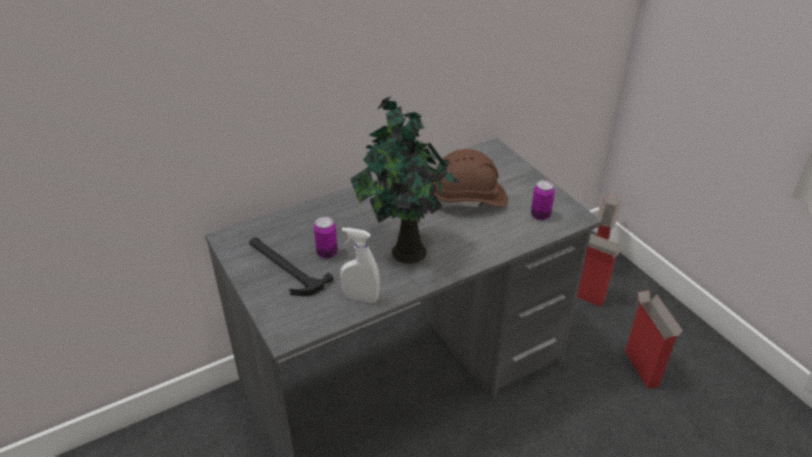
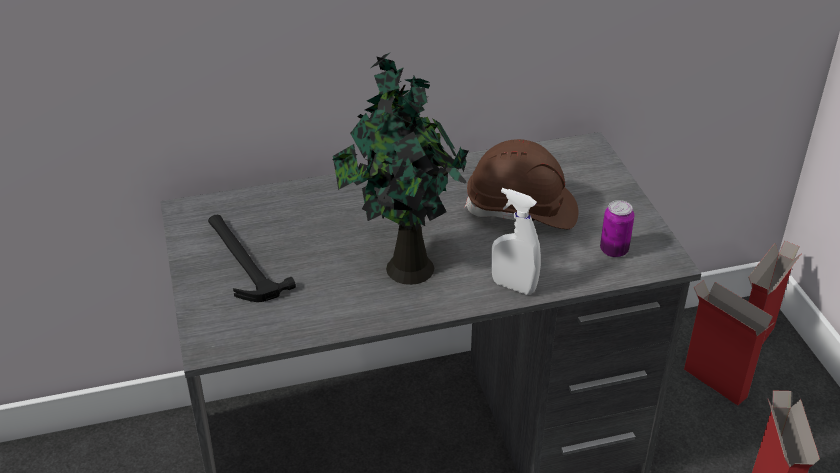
camera: 15 degrees right, 0 degrees up
can [314,217,338,259] -> none
white spray bottle [340,227,380,303] -> white spray bottle moved to [491,188,541,295]

